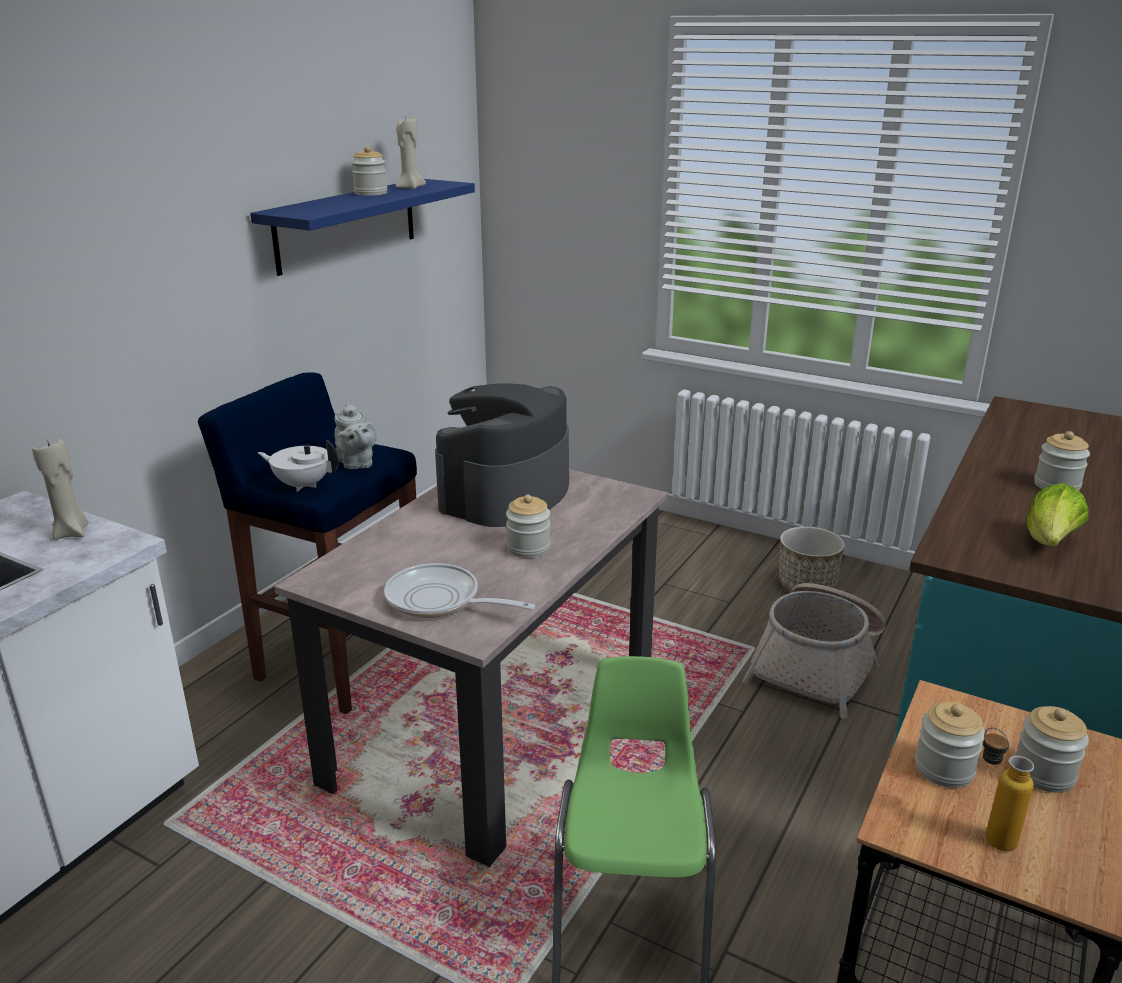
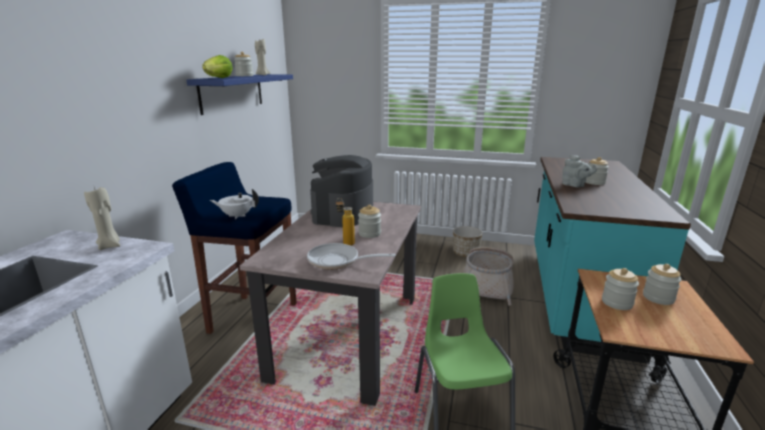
camera: 15 degrees left, 5 degrees down
grey teapot [334,403,377,469] -> grey teapot moved to [562,155,597,187]
bottle [983,727,1034,851] -> bottle moved to [336,198,355,246]
lettuce [1027,483,1088,547] -> lettuce moved to [202,55,233,78]

